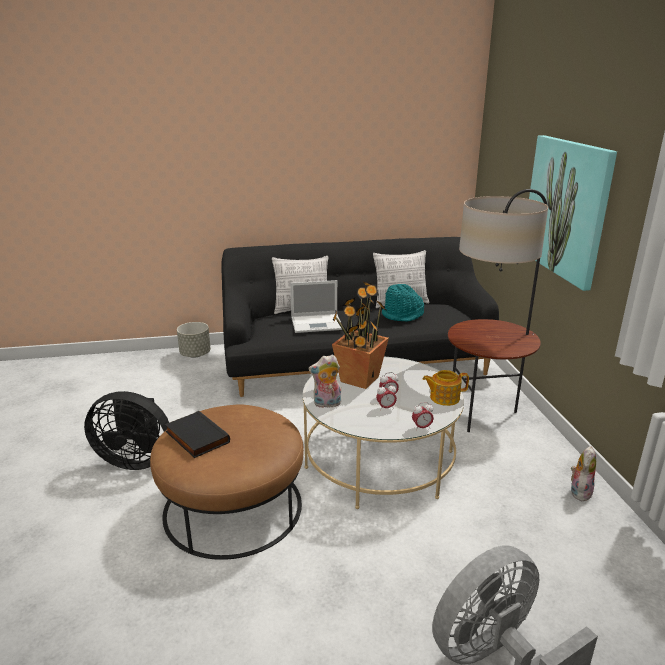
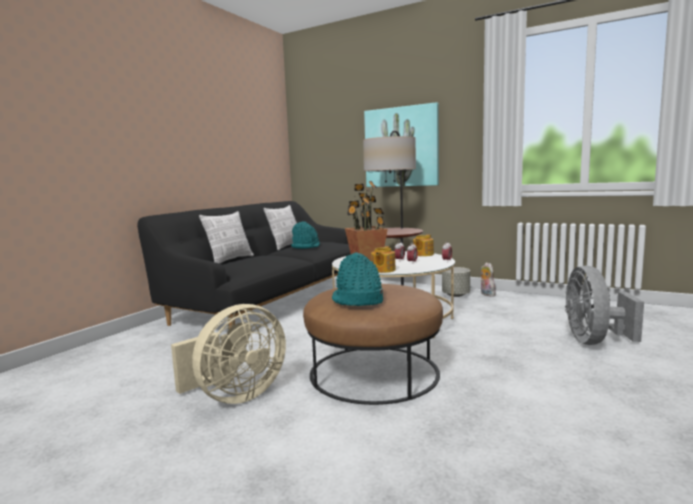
camera: 50 degrees left, 15 degrees down
black fan [84,391,169,470] -> beige fan [171,304,286,404]
black book [165,411,230,458] -> turquoise hat [332,252,383,306]
grey planter [177,322,211,358] -> grey planter moved to [442,267,470,297]
laptop [290,280,342,333] -> none
plush toy [308,355,341,409] -> teapot [371,246,396,273]

